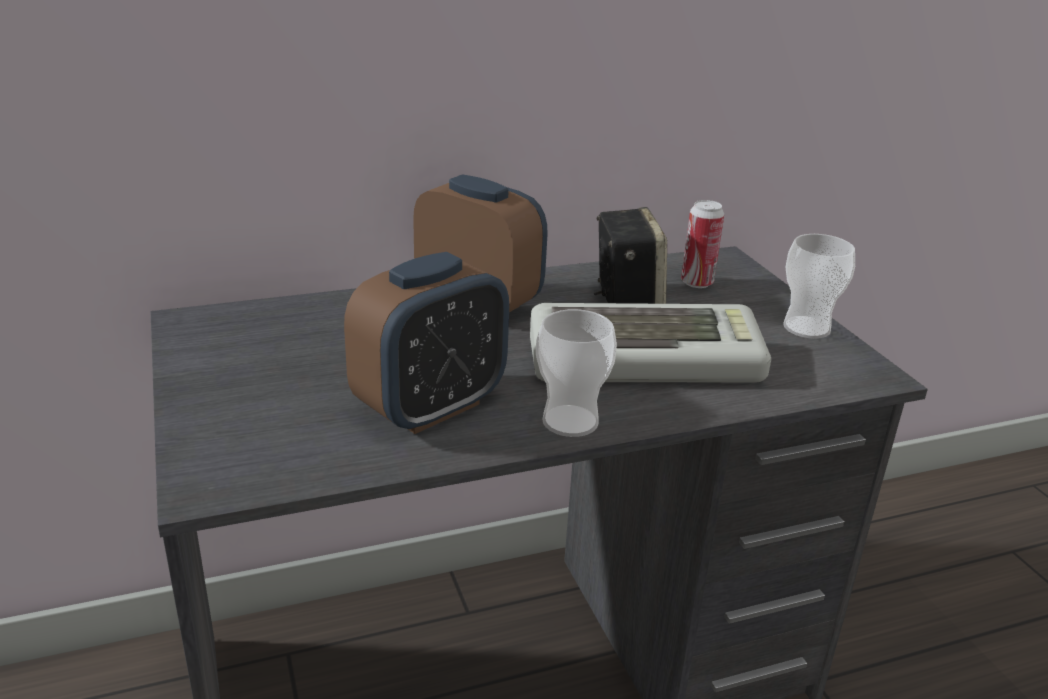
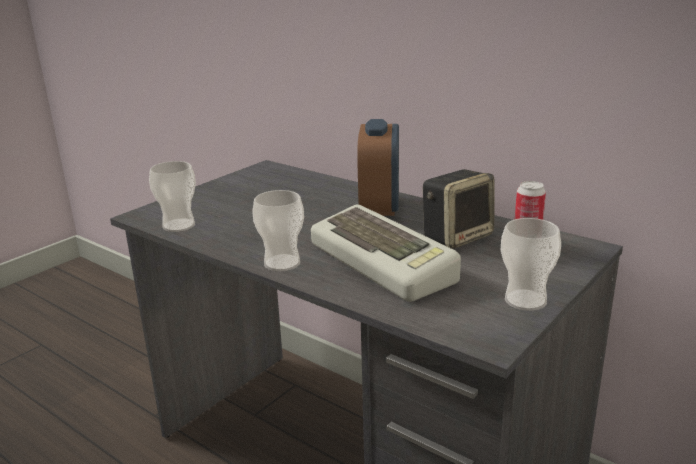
camera: 60 degrees right, 5 degrees down
alarm clock [344,252,509,434] -> none
none -> cup [149,161,196,232]

